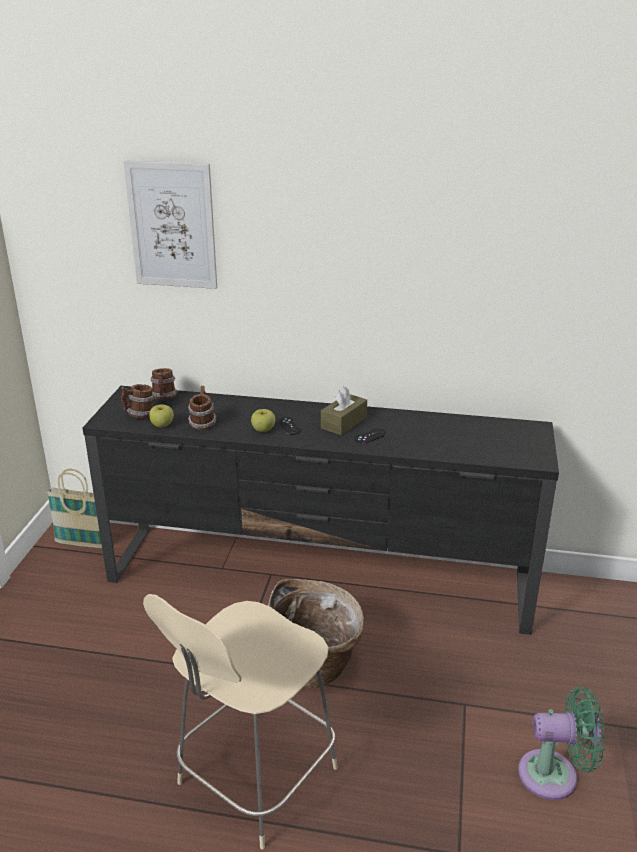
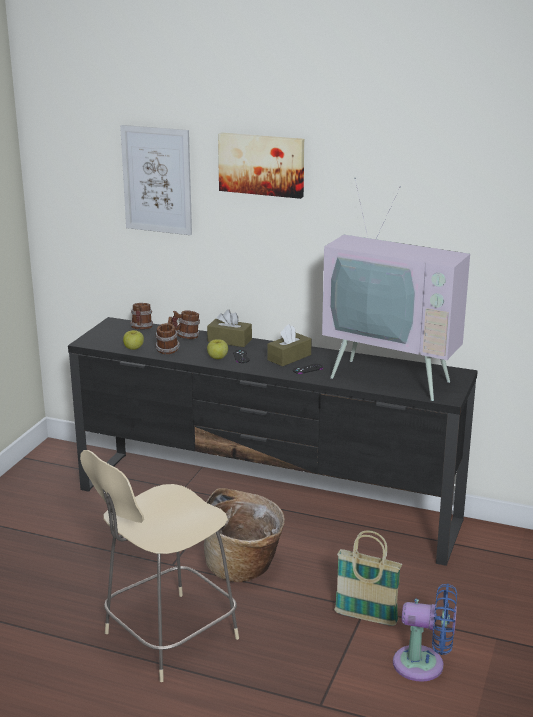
camera: 10 degrees right, 5 degrees down
basket [46,469,102,548] -> basket moved to [334,530,402,626]
mug [121,384,154,418] -> mug moved to [172,310,200,339]
green fan [518,686,605,800] -> blue fan [393,584,457,682]
none -> brown tissue box [207,309,252,347]
none -> picture [218,132,304,199]
none -> television [322,178,470,401]

